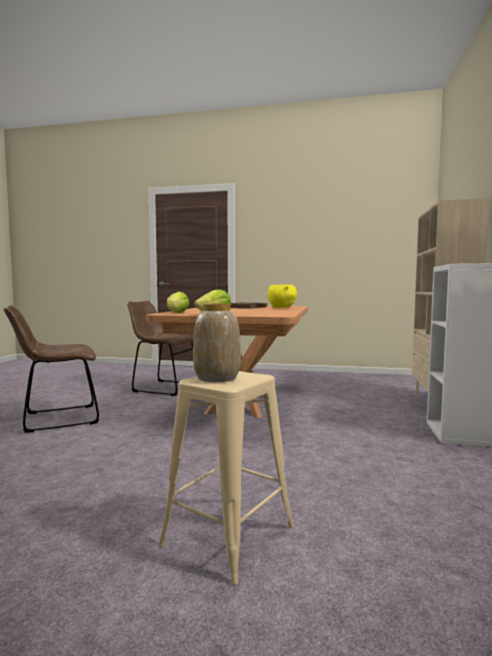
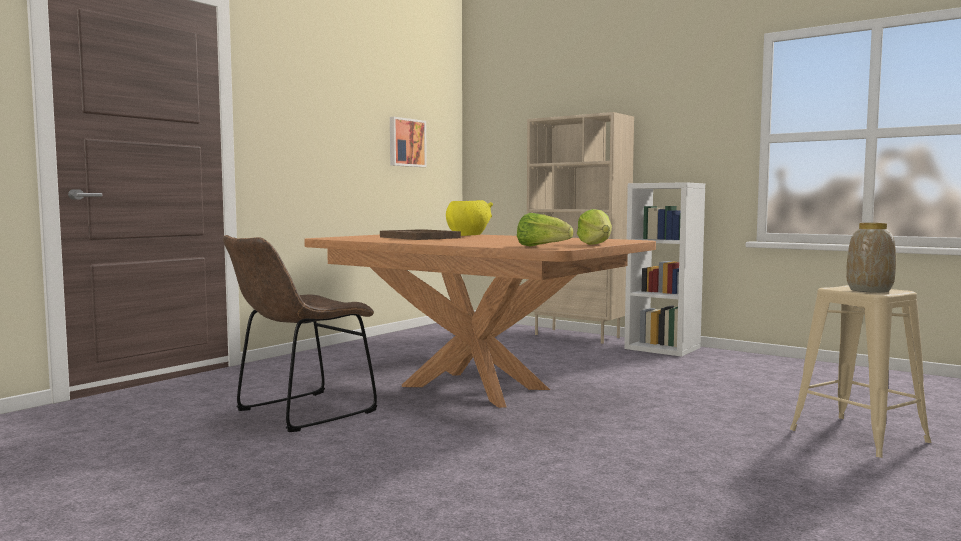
camera: 65 degrees left, 0 degrees up
brown chair [4,305,99,433] -> none
none -> picture [390,117,427,167]

